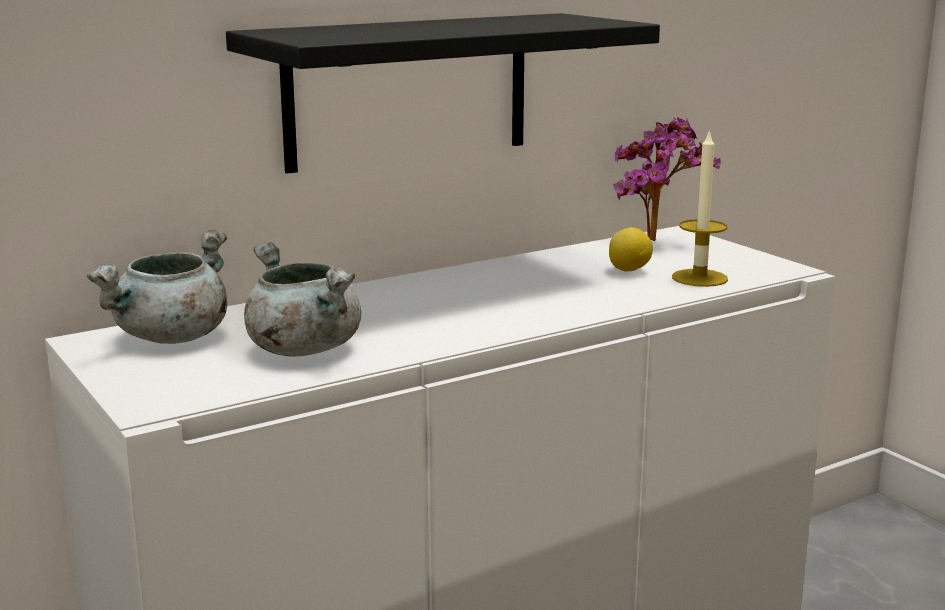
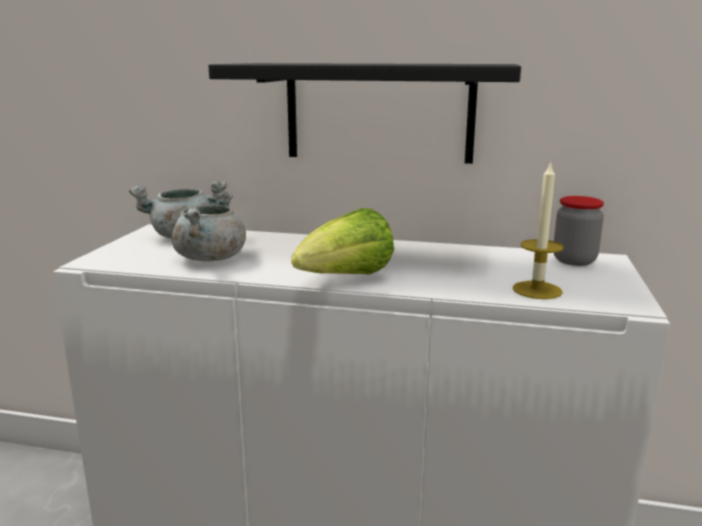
camera: 45 degrees right, 0 degrees up
lemon [609,227,653,271] -> none
potted plant [613,117,721,241] -> jar [554,196,604,266]
none -> lettuce [291,208,394,275]

